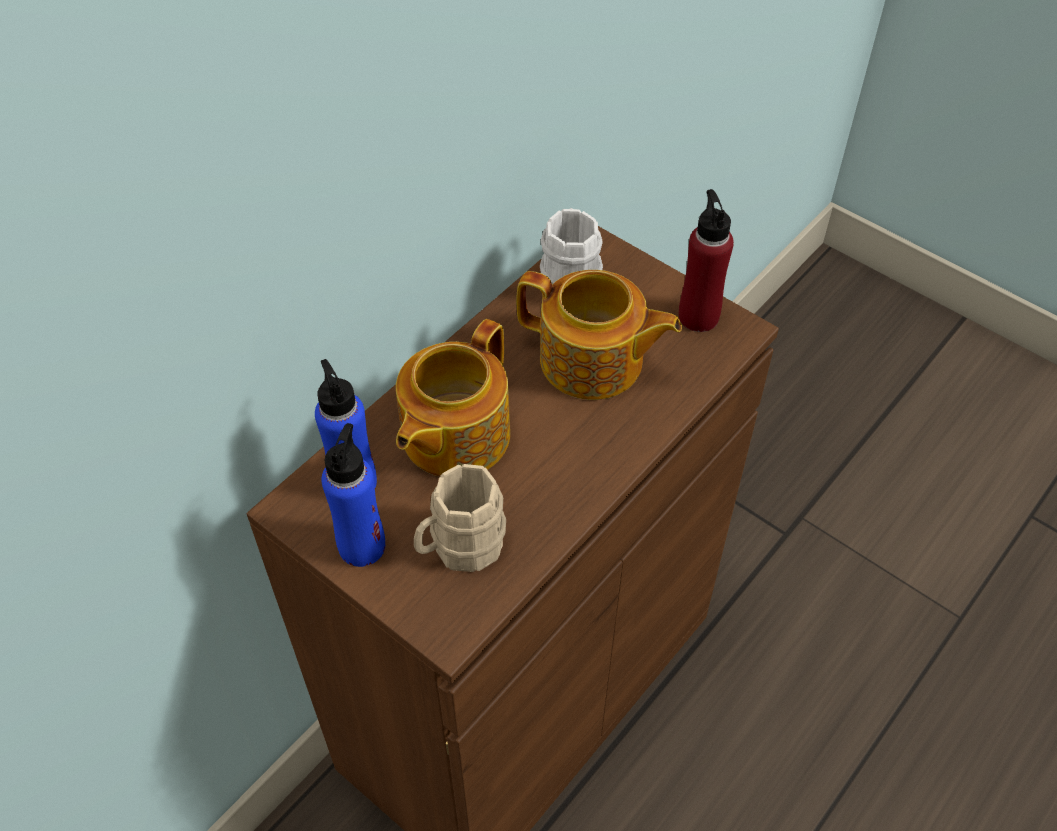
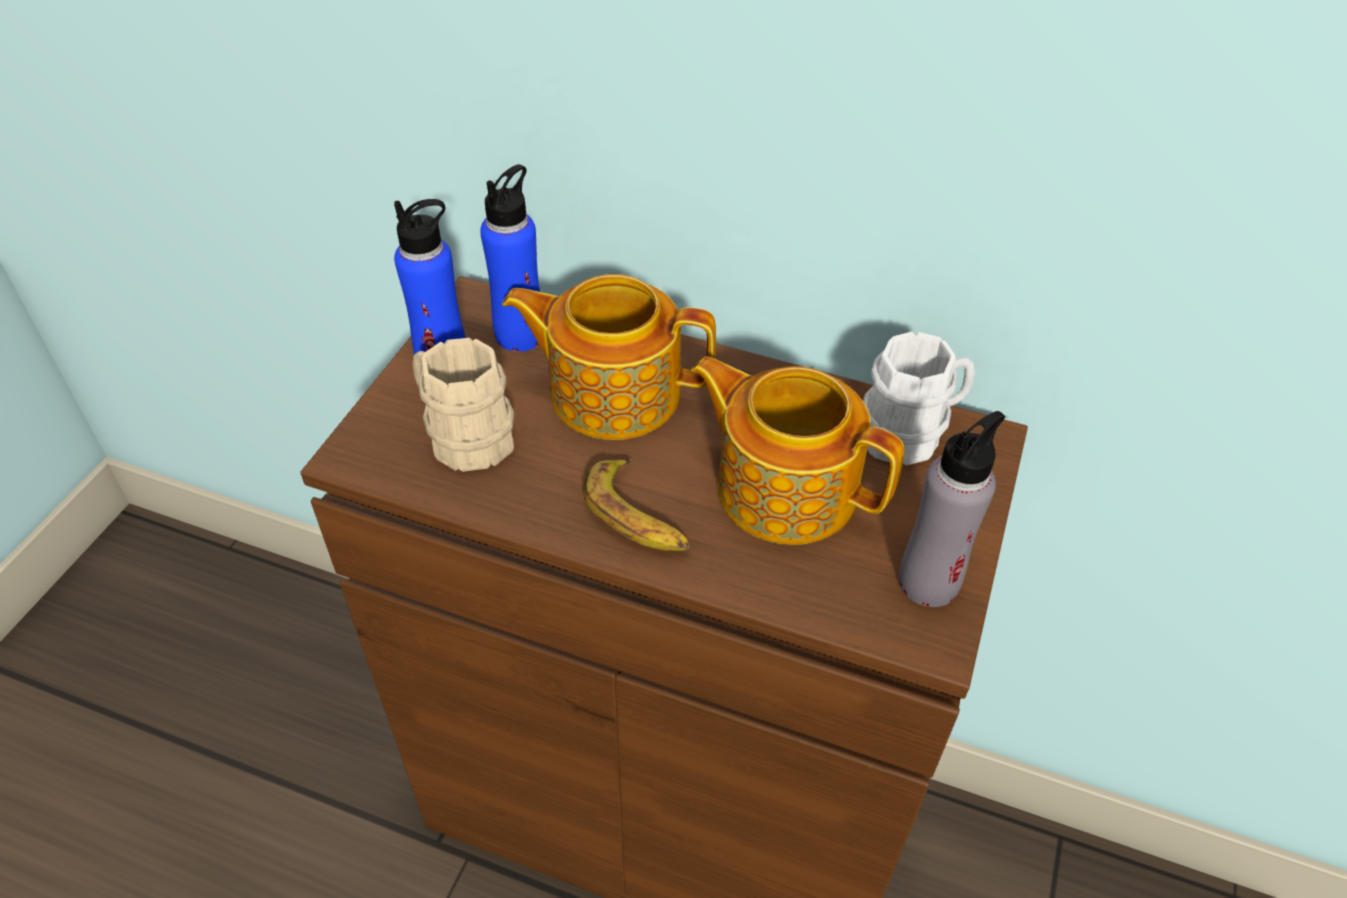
camera: 70 degrees right, 5 degrees down
teapot [517,270,682,400] -> teapot turned 120 degrees clockwise [690,356,904,545]
red bottle [679,189,734,332] -> grey bottle [899,411,1005,607]
none -> banana [583,458,690,551]

